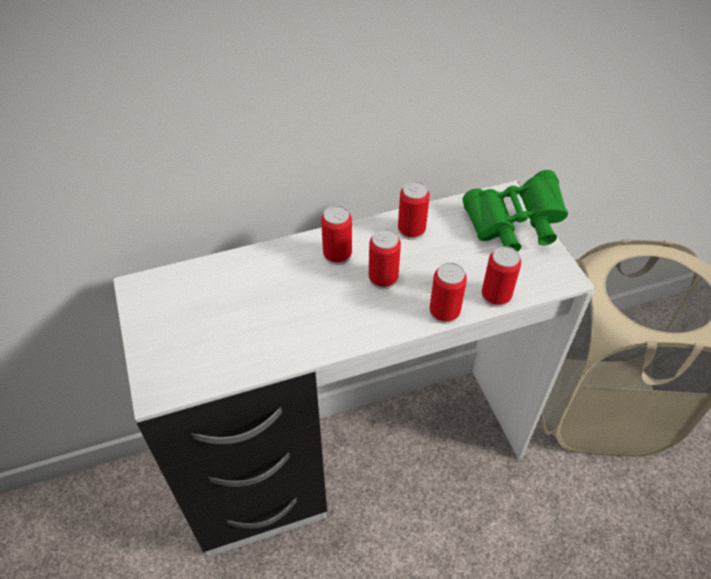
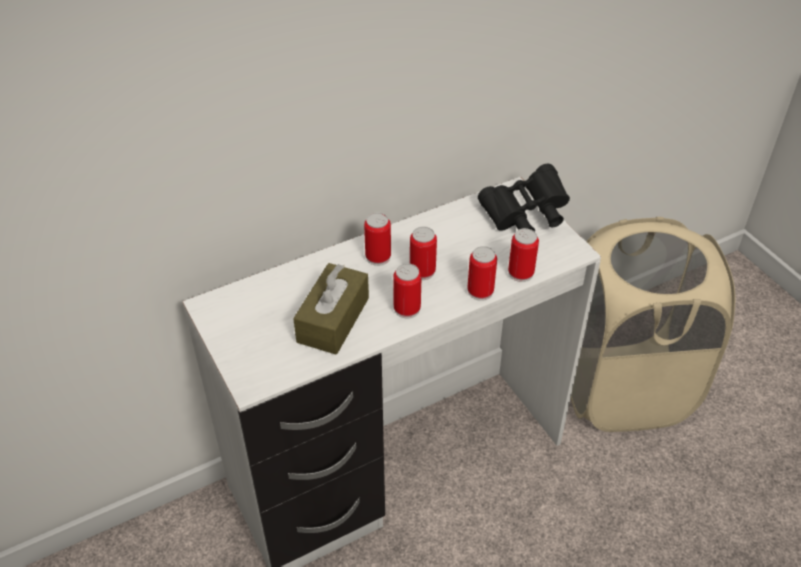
camera: 10 degrees left, 5 degrees down
can [398,181,430,240] -> can moved to [393,263,422,319]
green binoculars [463,170,568,252] -> black binoculars [478,164,570,232]
none -> brown tissue box [293,263,369,355]

